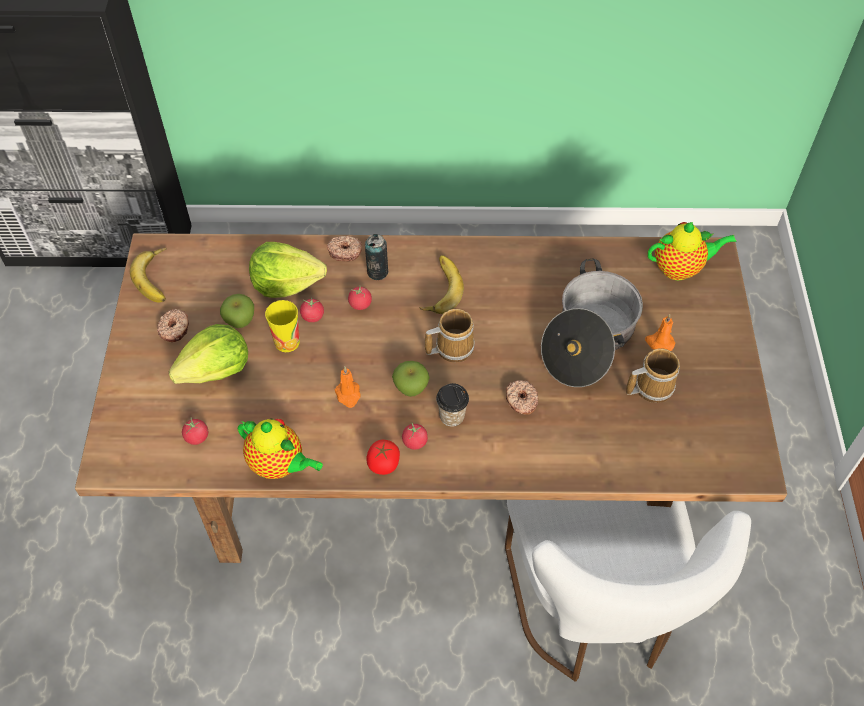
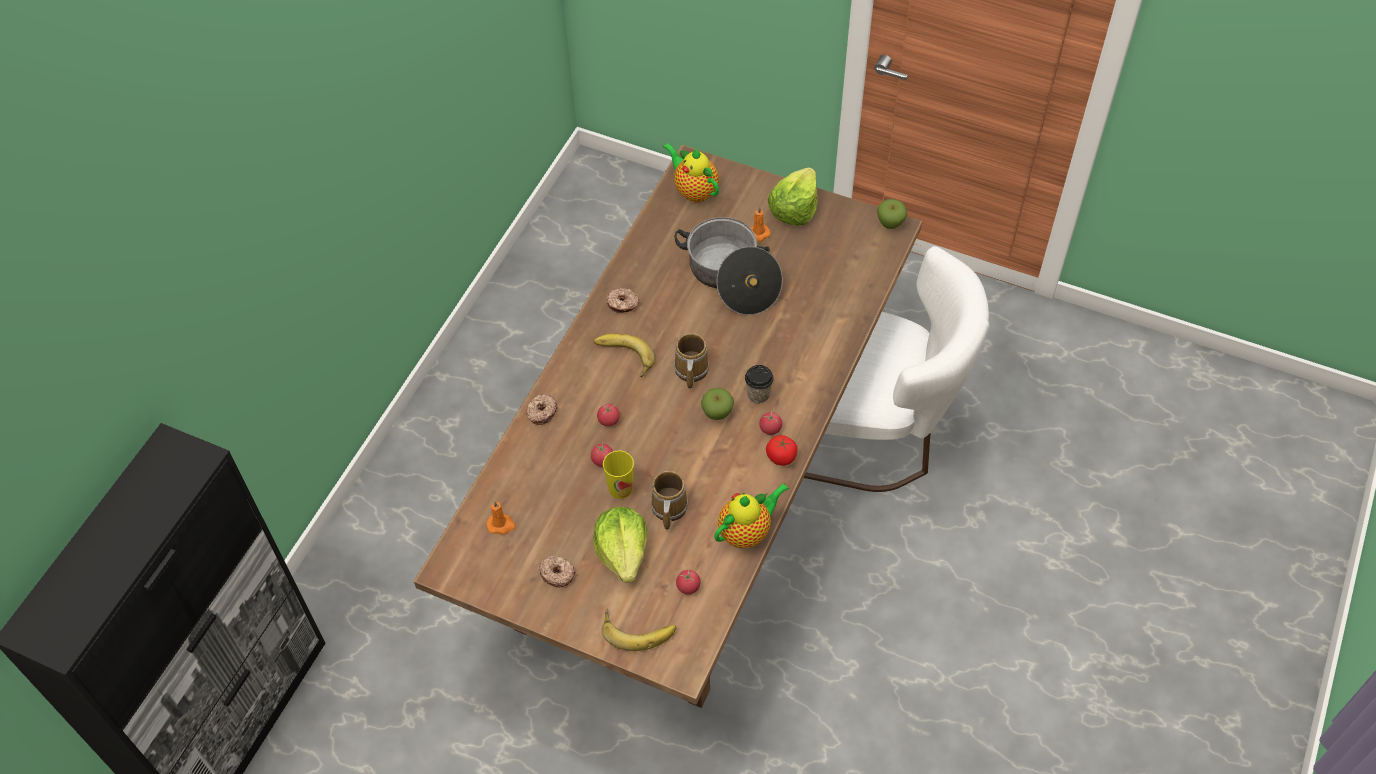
camera: 65 degrees left, 0 degrees up
banana [130,248,167,302] -> banana moved to [602,608,676,651]
apple [220,294,254,328] -> apple moved to [877,199,907,229]
lettuce [249,242,327,298] -> lettuce moved to [767,167,817,226]
orange candle [335,366,361,408] -> orange candle moved to [487,501,516,535]
can [365,234,388,280] -> none
donut [506,380,538,415] -> donut moved to [606,288,639,313]
mug [626,348,680,403] -> mug moved to [650,471,688,530]
teapot [647,222,737,280] -> teapot turned 60 degrees counterclockwise [663,143,719,202]

